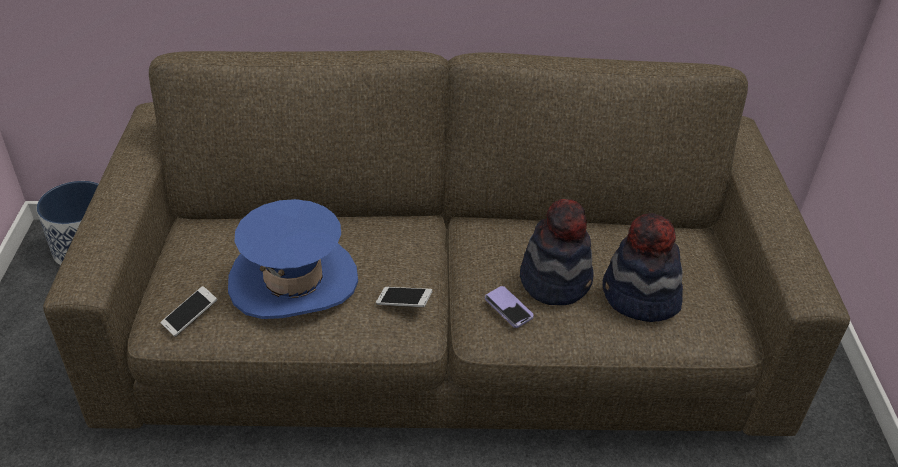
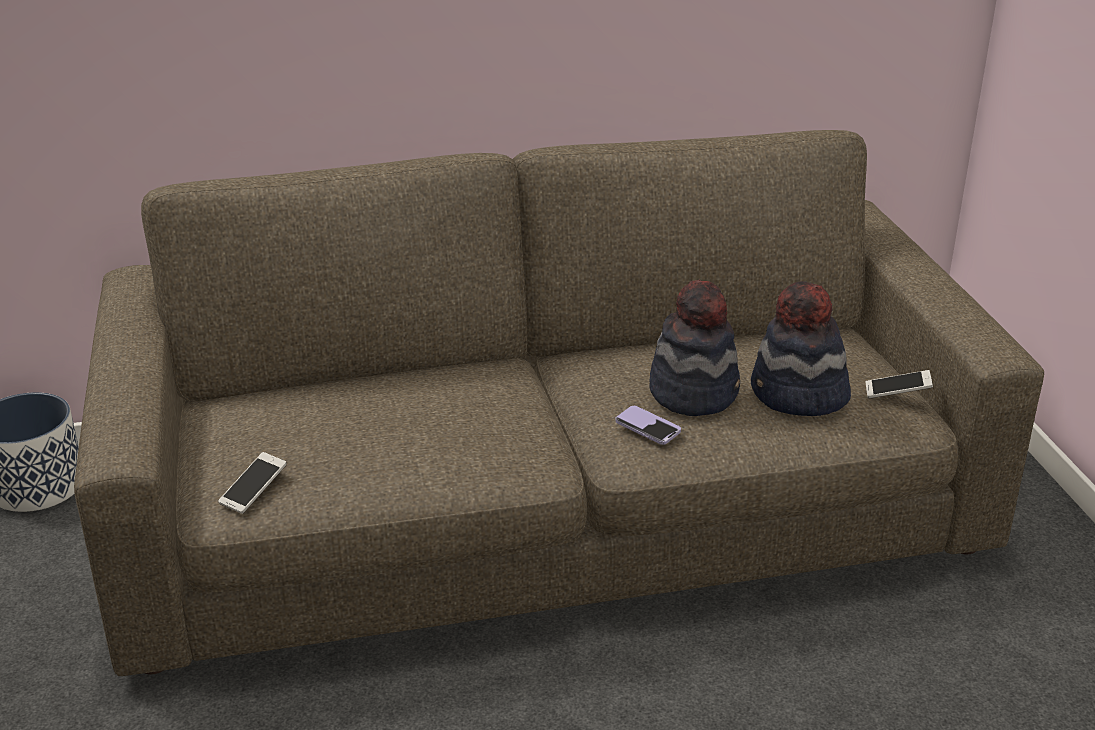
camera: 10 degrees left, 10 degrees down
blue hat [228,199,358,319] -> none
phone [376,287,433,307] -> phone moved to [865,370,933,398]

